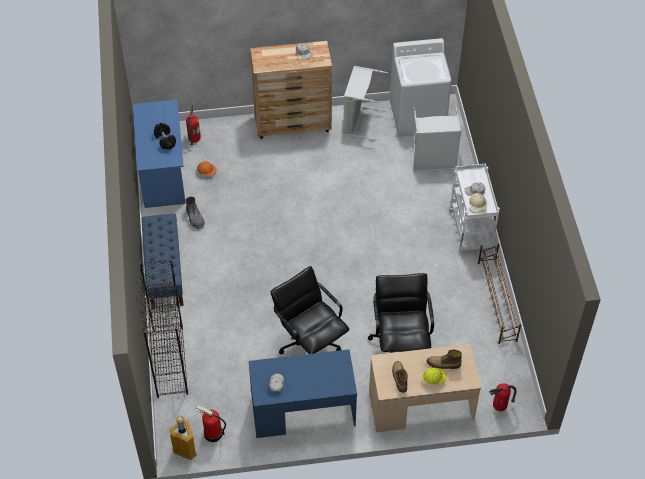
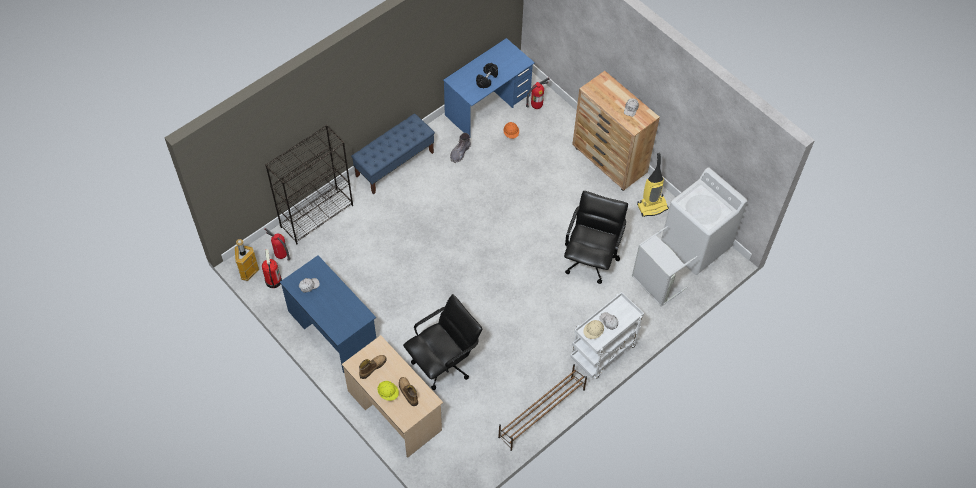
camera: 55 degrees right, 5 degrees up
black office chair [270,266,350,354] -> black office chair moved to [564,191,628,284]
grey laundry basket [343,66,388,141] -> vacuum cleaner [637,153,669,217]
fire extinguisher [489,383,517,411] -> fire extinguisher moved to [265,228,291,260]

